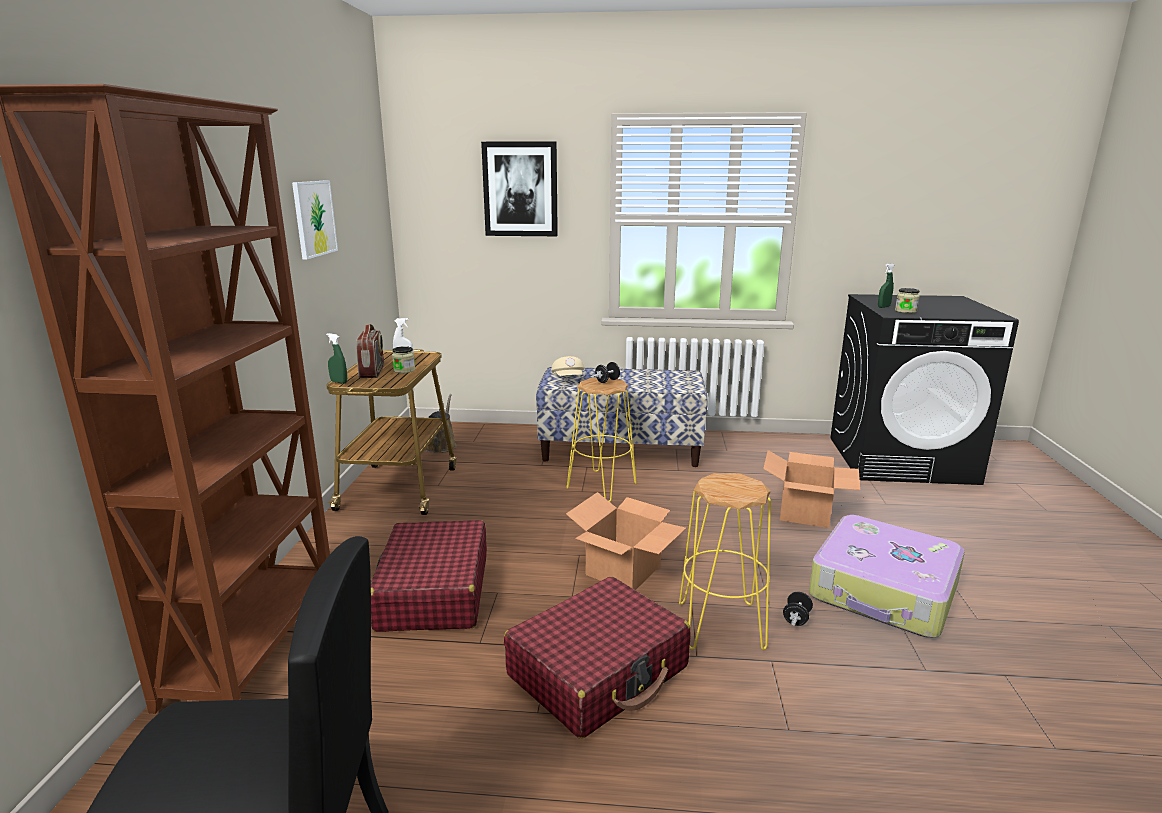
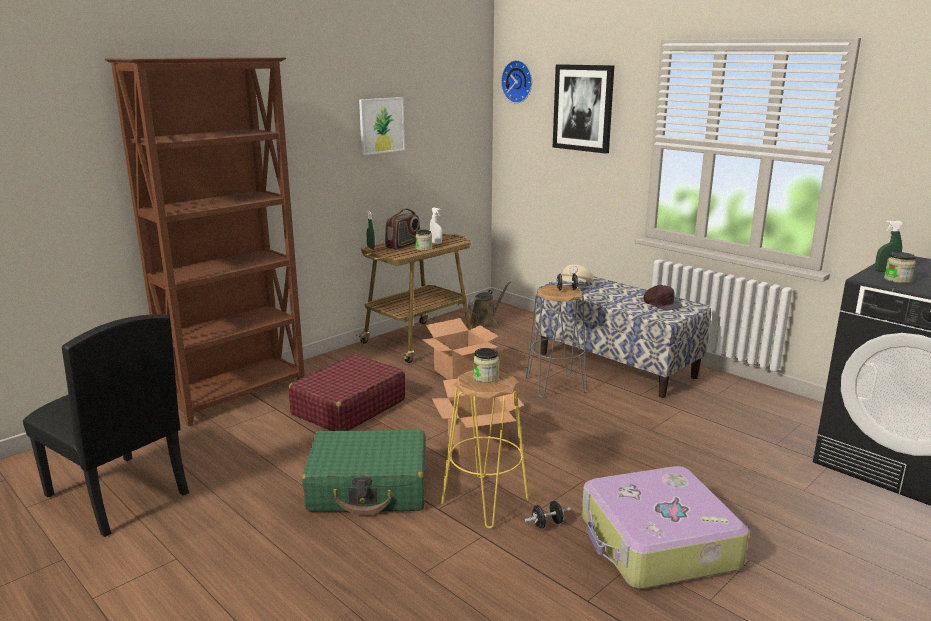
camera: 40 degrees right, 0 degrees up
red suitcase [504,577,691,739] -> green suitcase [302,430,425,516]
yellow stool [567,378,637,502] -> grey stool [526,285,587,398]
cardboard box [763,450,860,528] -> cardboard box moved to [422,318,499,380]
none -> jar [473,348,499,383]
none -> wall clock [501,60,532,103]
none -> brown cap [643,285,682,310]

